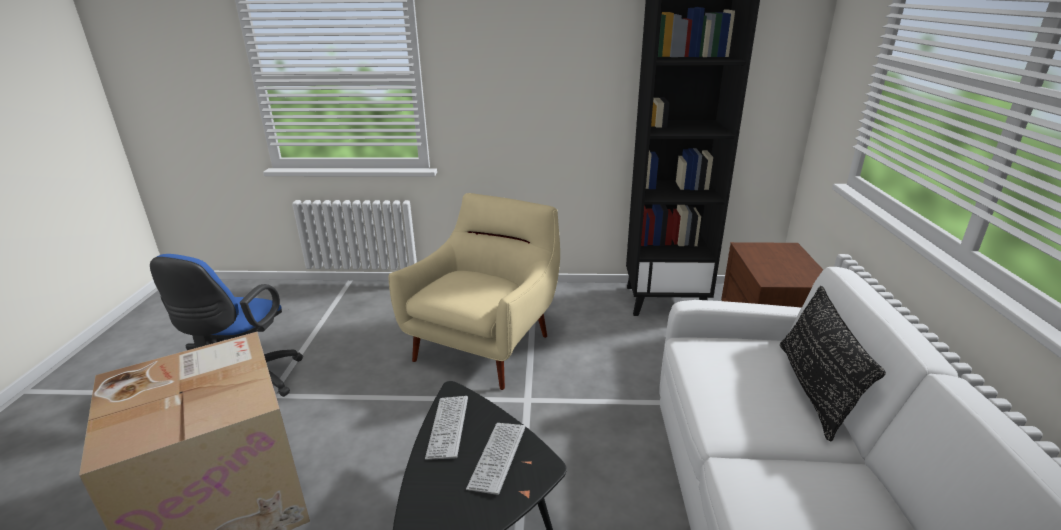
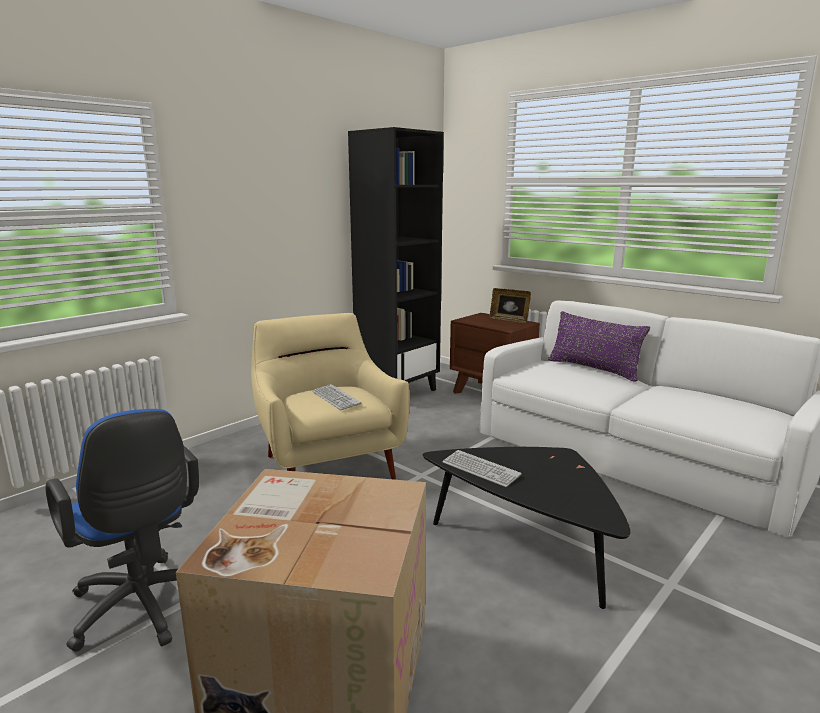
camera: 50 degrees left, 10 degrees down
keyboard [466,423,525,495] -> keyboard moved to [312,384,361,410]
black pillow [780,286,886,441] -> purple pillow [548,311,650,382]
none -> picture frame [490,288,531,323]

